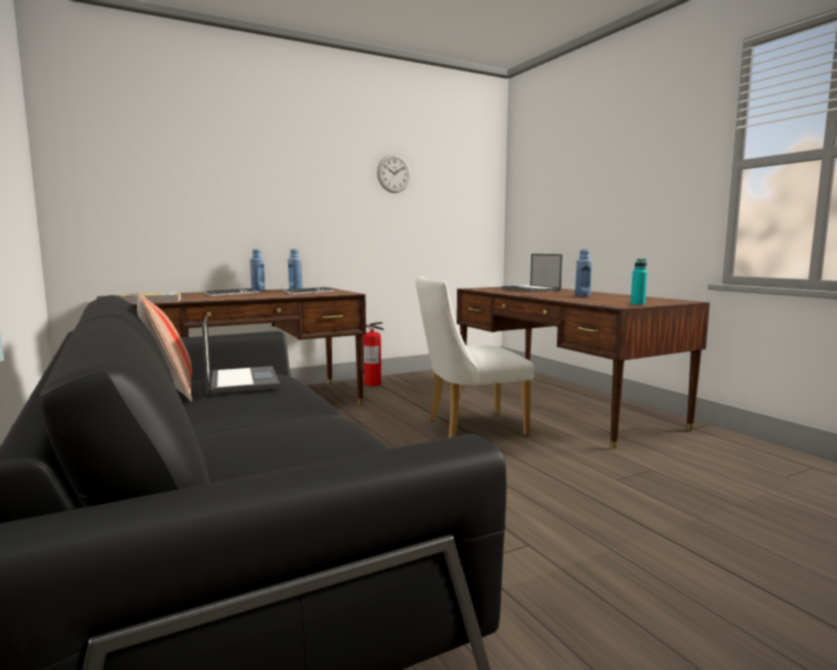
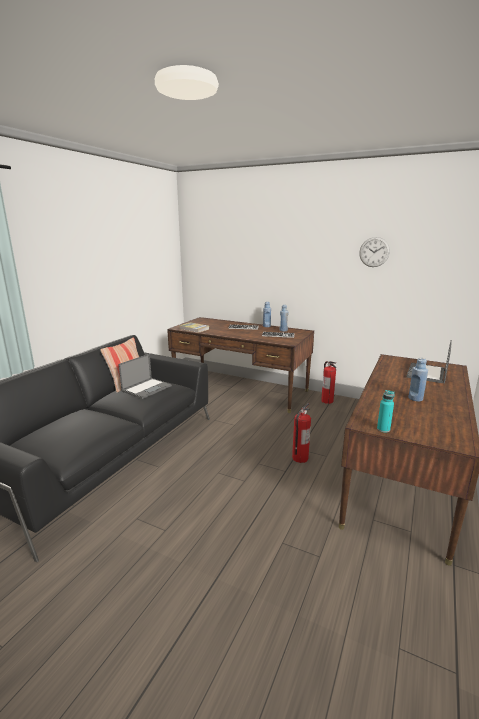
camera: 55 degrees right, 10 degrees up
white chair [416,276,534,438] -> fire extinguisher [292,403,311,463]

